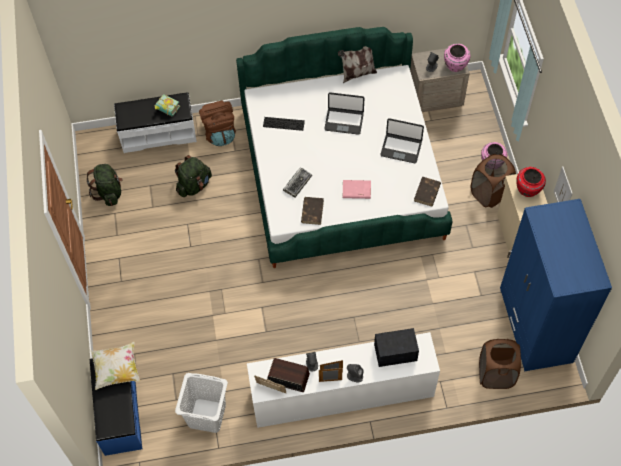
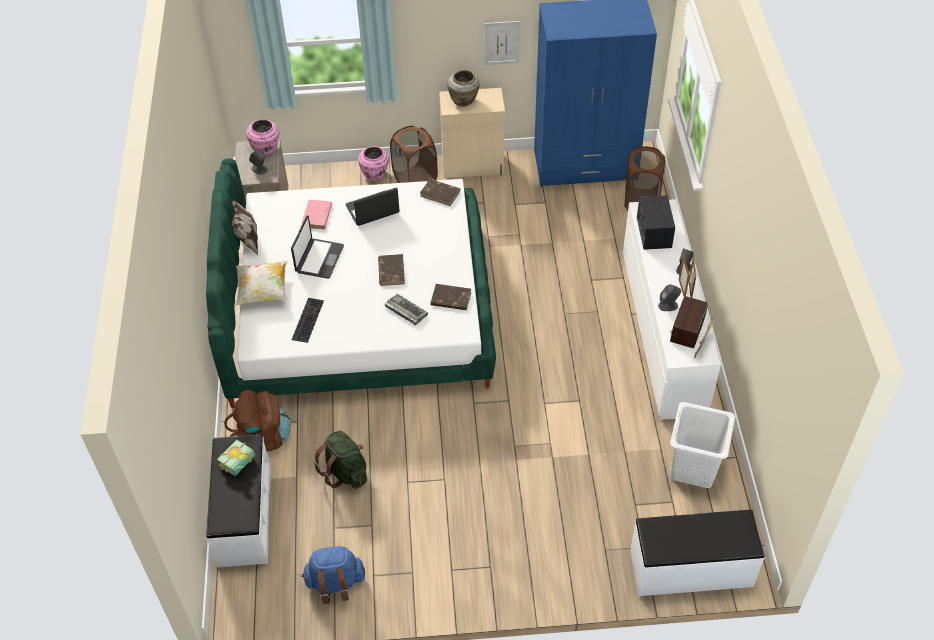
camera: 85 degrees left, 10 degrees down
green backpack [87,164,123,206] -> blue backpack [301,546,365,604]
blue bench [90,358,143,456] -> white bench [630,510,765,596]
pillow [91,342,140,390] -> pillow moved to [236,261,288,305]
pink book [343,180,371,199] -> pink book moved to [301,200,332,229]
laptop [380,118,424,163] -> laptop turned 135 degrees counterclockwise [346,188,400,226]
red vase [516,167,546,197] -> beige vase [447,70,480,107]
none -> brown book [378,254,405,286]

